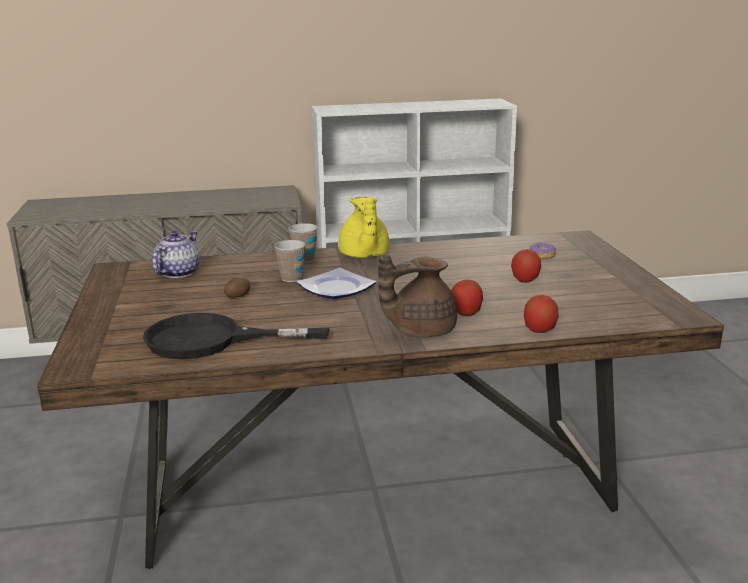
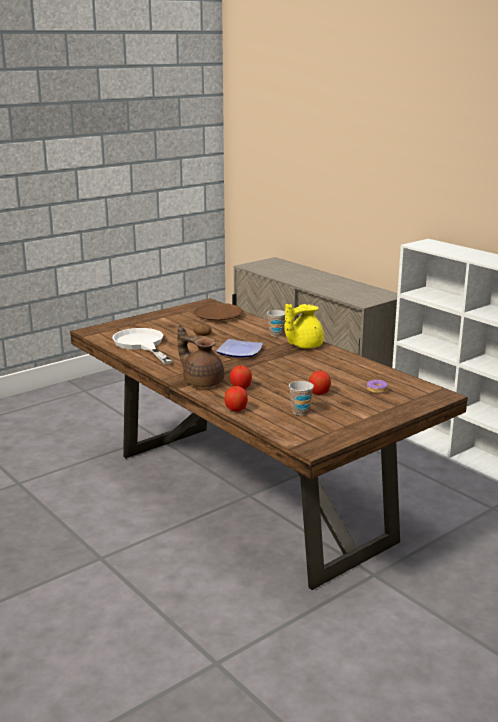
camera: 60 degrees right, 0 degrees up
black frying pan [143,313,330,359] -> white frying pan [112,328,173,364]
teapot [152,231,200,278] -> brown plate [193,303,243,321]
cup [274,240,306,282] -> cup moved to [289,381,314,415]

